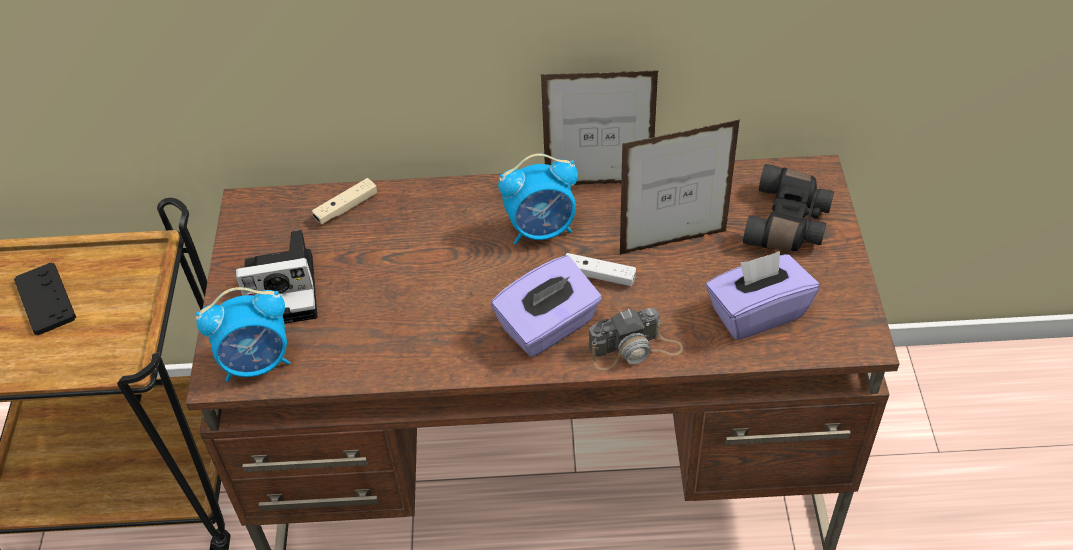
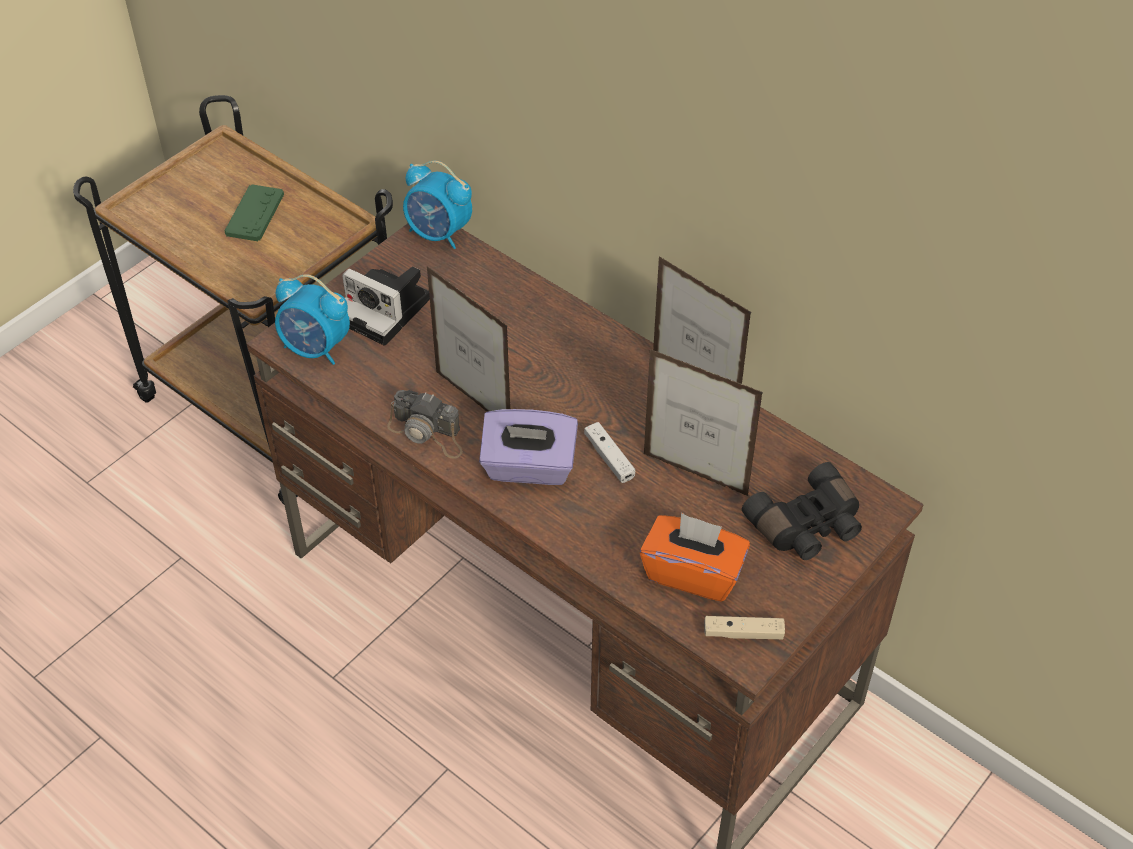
camera: 40 degrees right, 0 degrees up
black game controller [14,262,76,335] -> green game controller [225,184,284,241]
beige game controller [312,178,377,224] -> beige game controller moved to [704,616,785,639]
alarm clock [498,154,578,244] -> alarm clock moved to [403,161,472,249]
camera [589,308,683,370] -> camera moved to [387,390,463,458]
purple tissue box [706,251,819,340] -> orange tissue box [640,512,750,602]
none -> picture frame [427,266,510,412]

